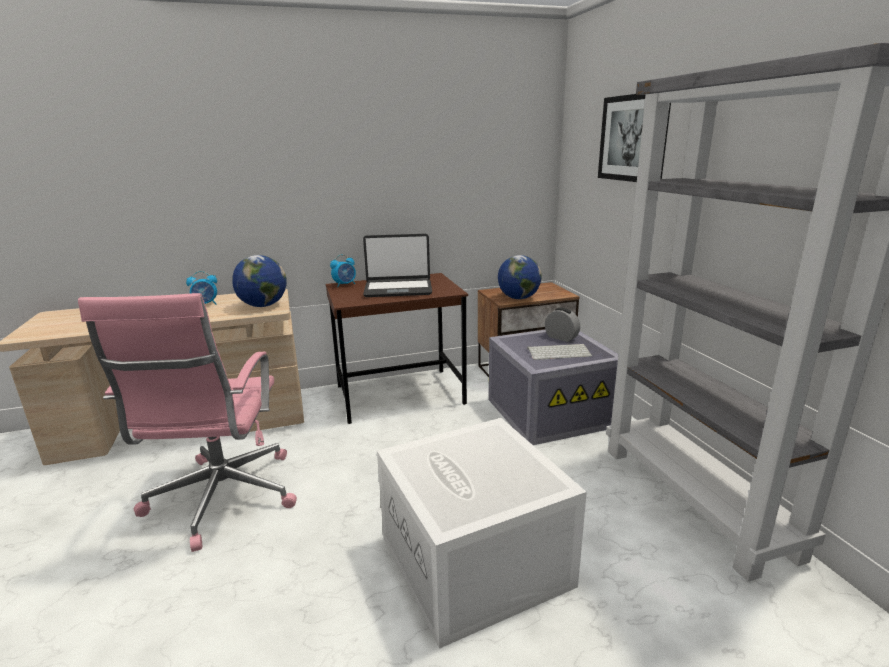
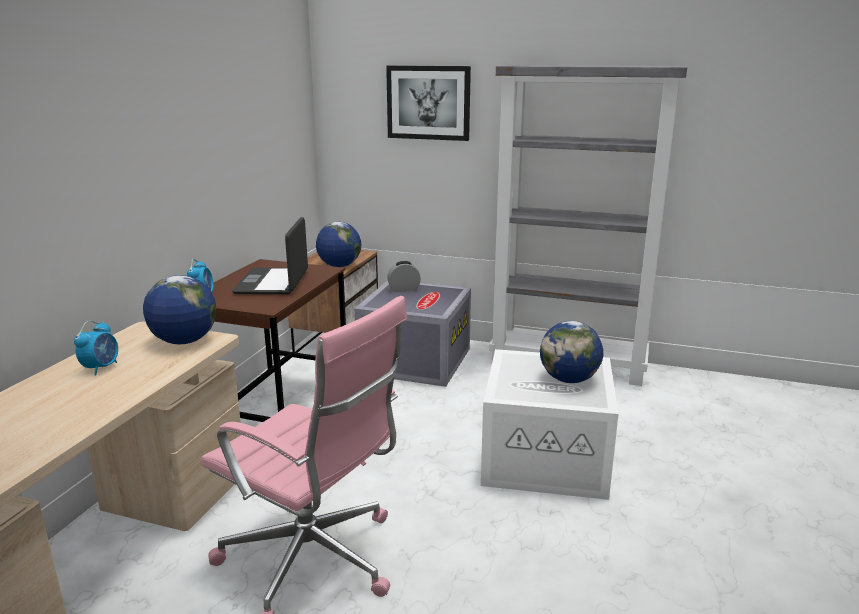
camera: 55 degrees left, 0 degrees up
laptop [363,234,432,297] -> laptop turned 150 degrees clockwise [232,217,308,295]
keyboard [527,344,592,360] -> none
none -> globe [540,321,603,383]

